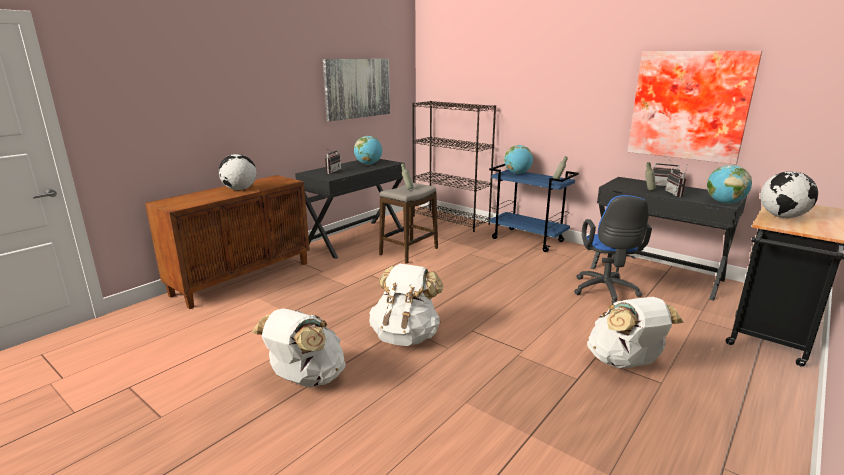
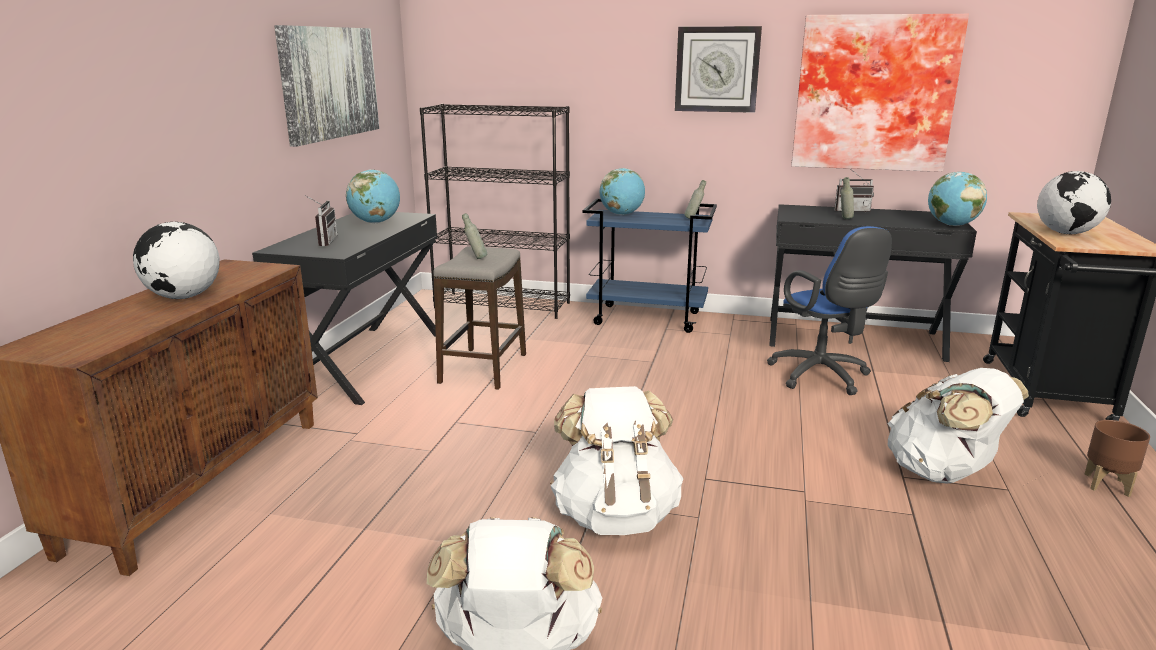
camera: 25 degrees left, 0 degrees up
radio [665,165,688,197] -> none
none -> wall clock [675,26,762,113]
none -> brown planter [1084,420,1150,497]

